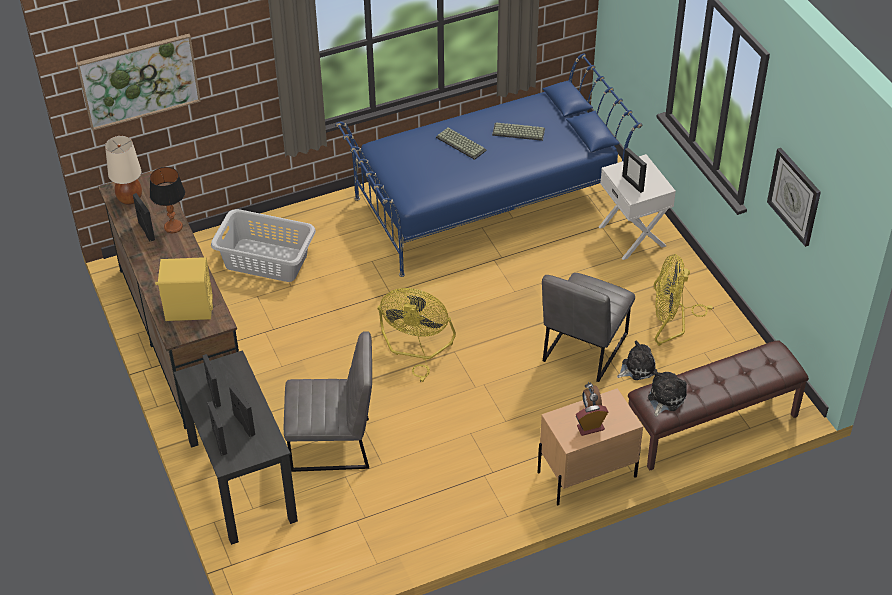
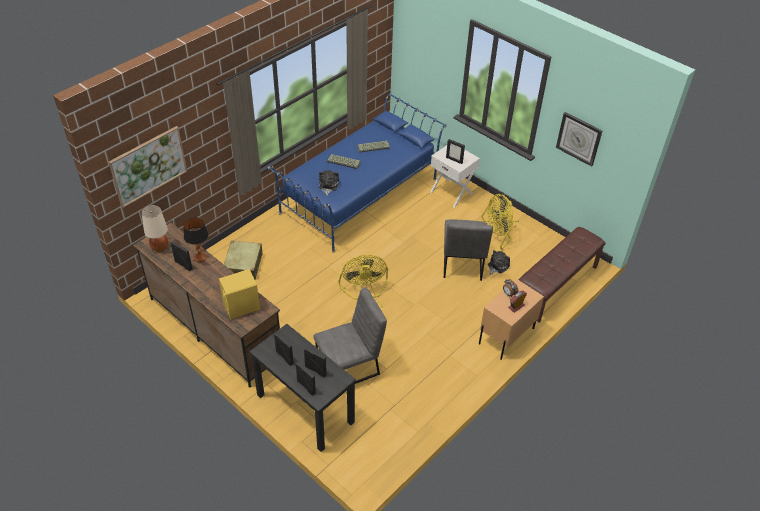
camera: 25 degrees left, 0 degrees up
grey laundry basket [211,209,316,282] -> beige suitcase [224,240,263,279]
plush toy [648,372,687,417] -> plush toy moved to [319,170,339,196]

